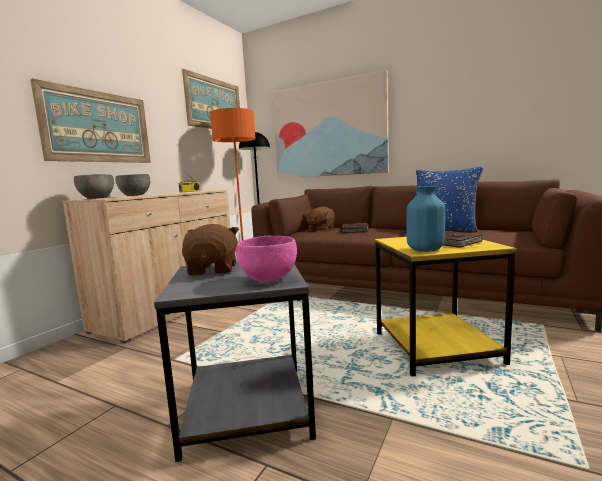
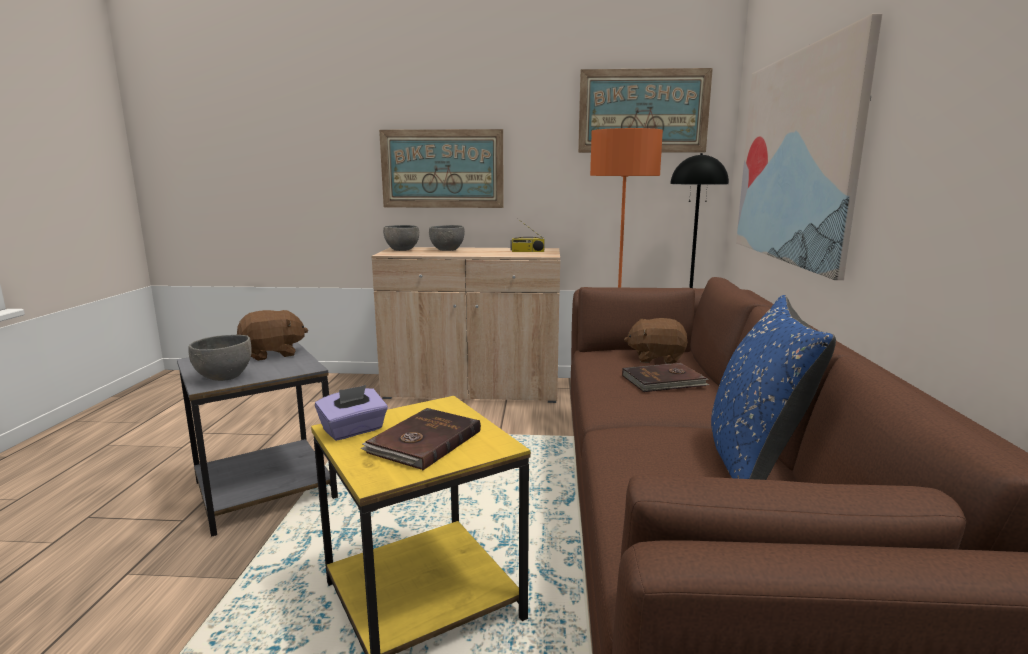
camera: 65 degrees right, 5 degrees up
pink bowl [236,236,297,282] -> grey bowl [188,335,252,381]
blue vase [407,186,445,252] -> purple tissue box [315,385,388,441]

